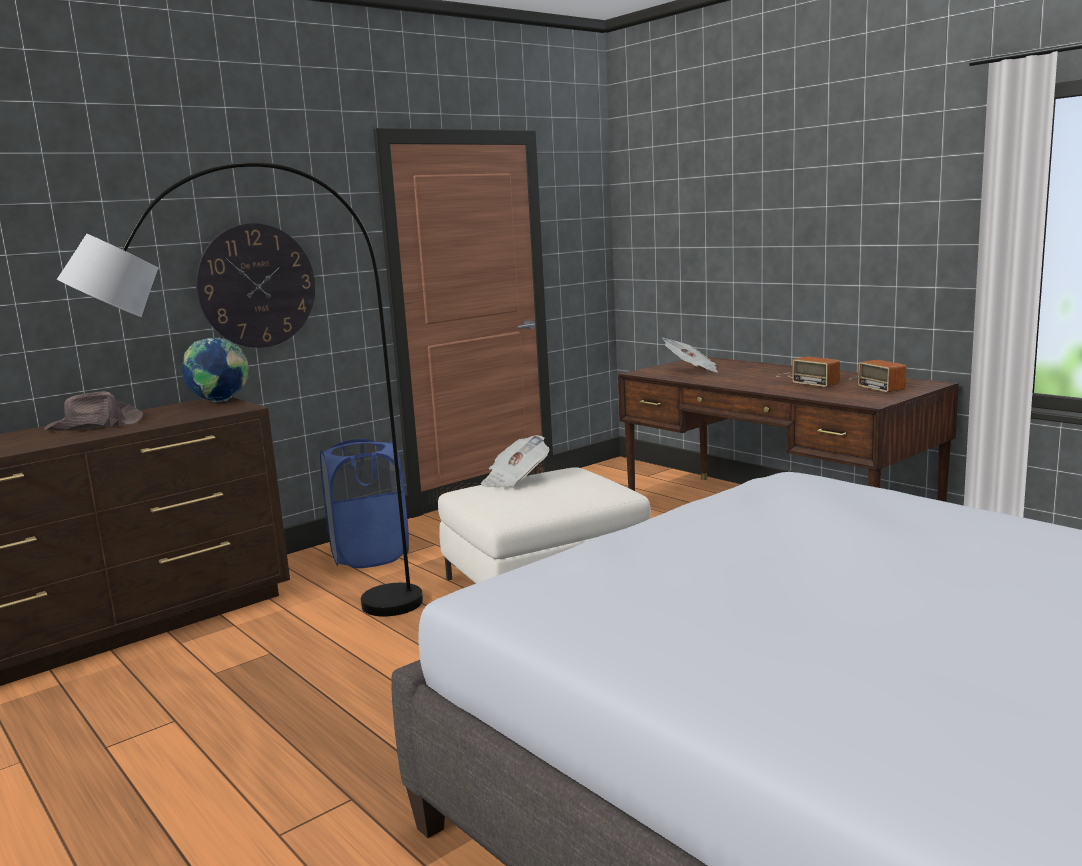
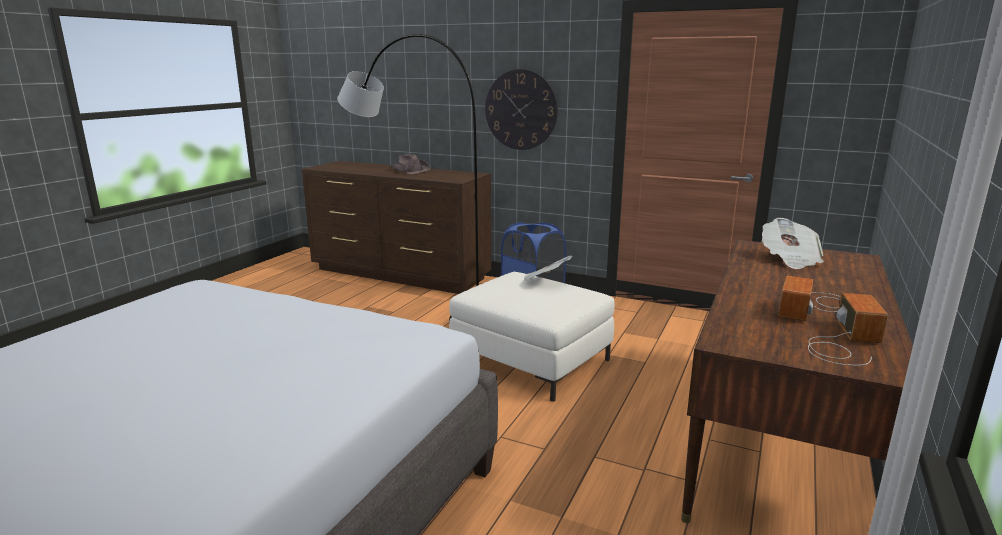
camera: 65 degrees right, 5 degrees up
globe [182,337,249,402] -> none
radio [849,360,906,392] -> radio turned 150 degrees clockwise [808,293,888,366]

